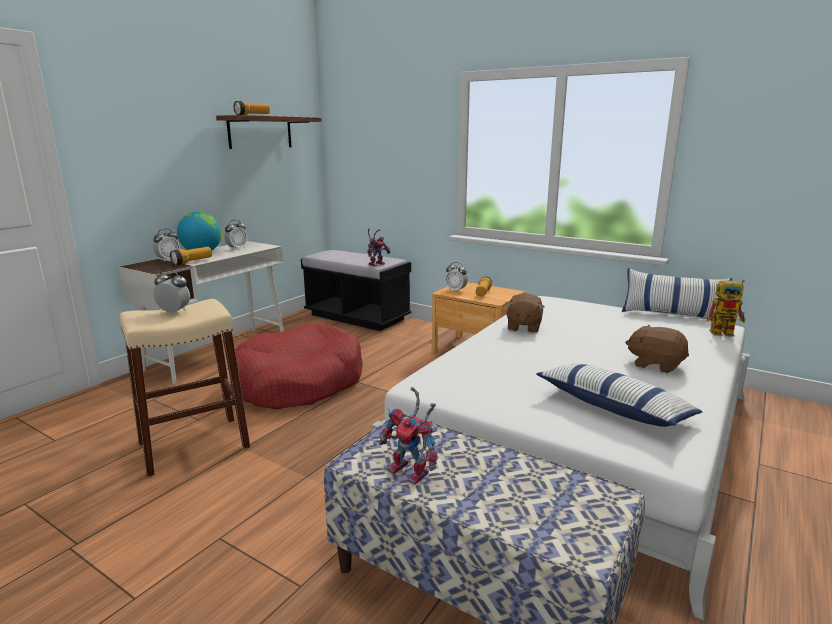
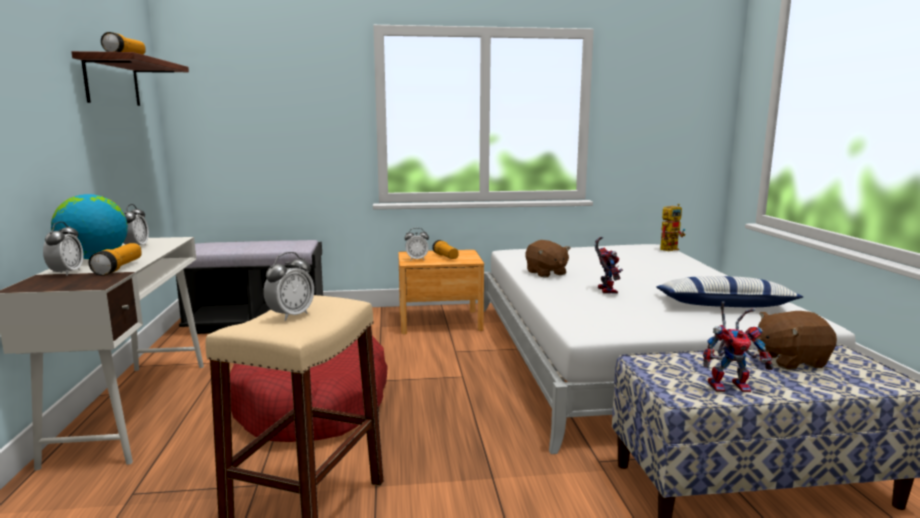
camera: 40 degrees left, 5 degrees down
alarm clock [153,269,190,313] -> alarm clock turned 150 degrees clockwise [263,252,314,321]
toy robot [368,228,391,266] -> toy robot moved to [595,237,623,294]
pillow [622,268,732,320] -> none
brown plush toy [625,325,689,373] -> brown plush toy moved to [757,311,837,369]

